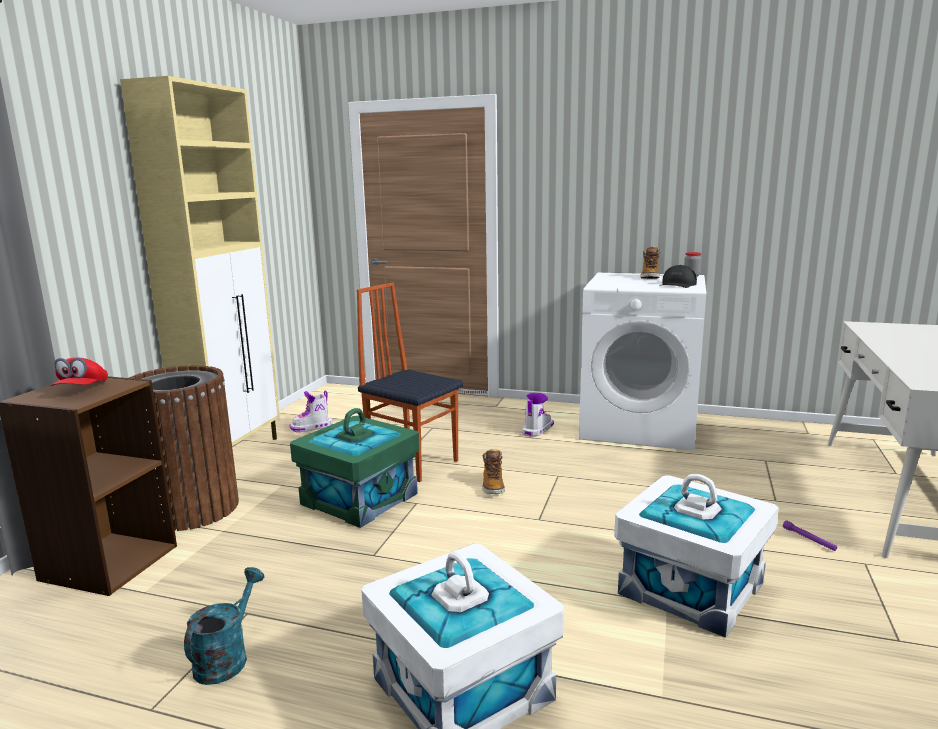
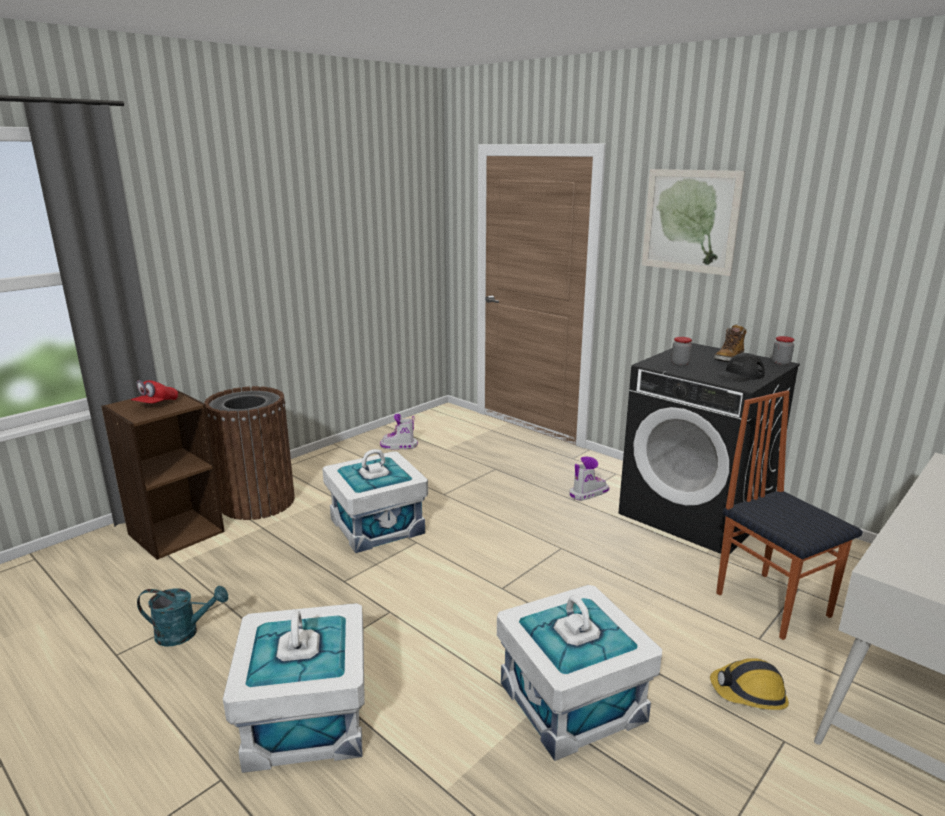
camera: 25 degrees right, 5 degrees up
beige cabinet [120,76,280,446] -> none
turquoise watering can [184,567,265,685] -> turquoise watering can turned 45 degrees clockwise [137,586,228,646]
green storage box [290,408,419,528] -> white storage box [322,449,428,553]
chair [357,282,464,482] -> chair moved to [716,390,863,640]
boot [482,449,505,494] -> none
white washing machine [579,273,706,451] -> black washing machine [619,343,800,555]
purple flashlight [783,521,837,551] -> hard hat [710,658,789,710]
none -> picture [642,169,745,276]
none -> jar [671,337,692,366]

